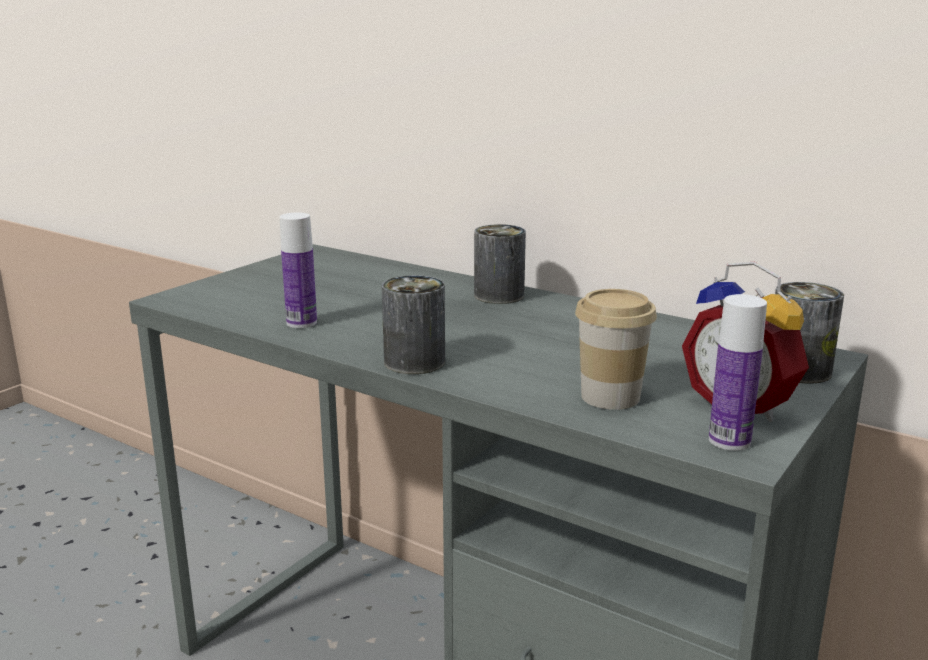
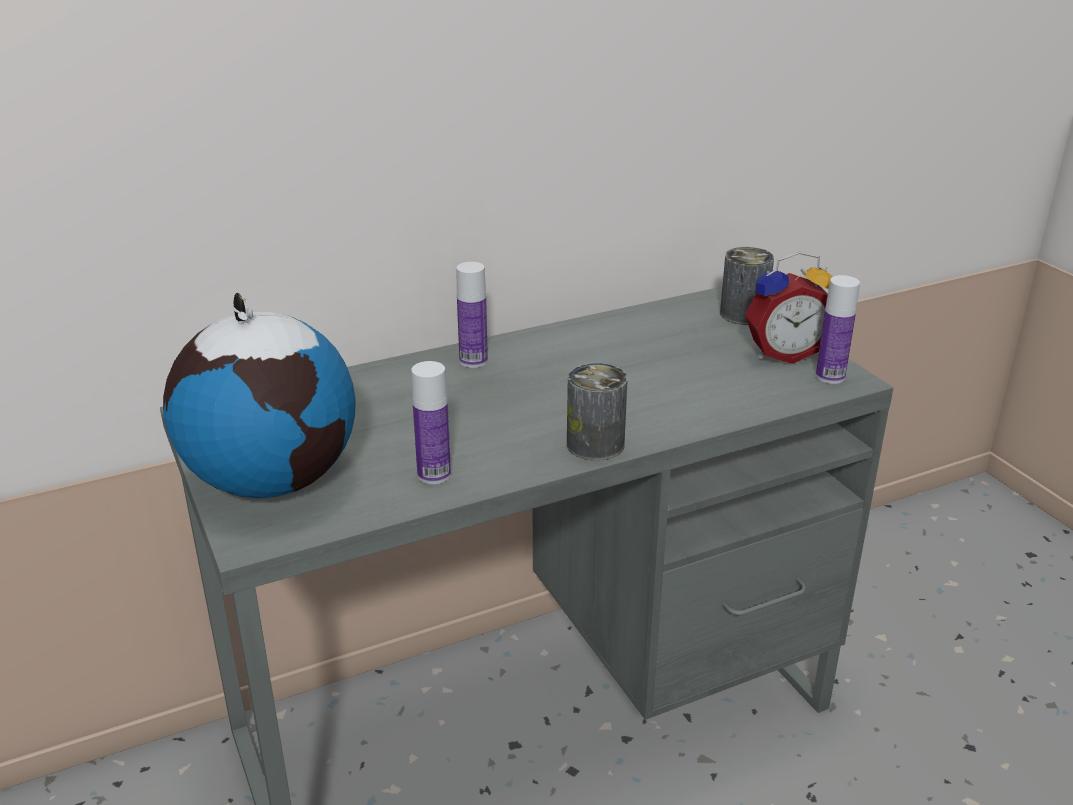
camera: 60 degrees left, 10 degrees up
can [474,224,526,304] -> bottle [456,262,488,368]
cup [575,289,657,410] -> none
none -> globe [163,293,356,498]

